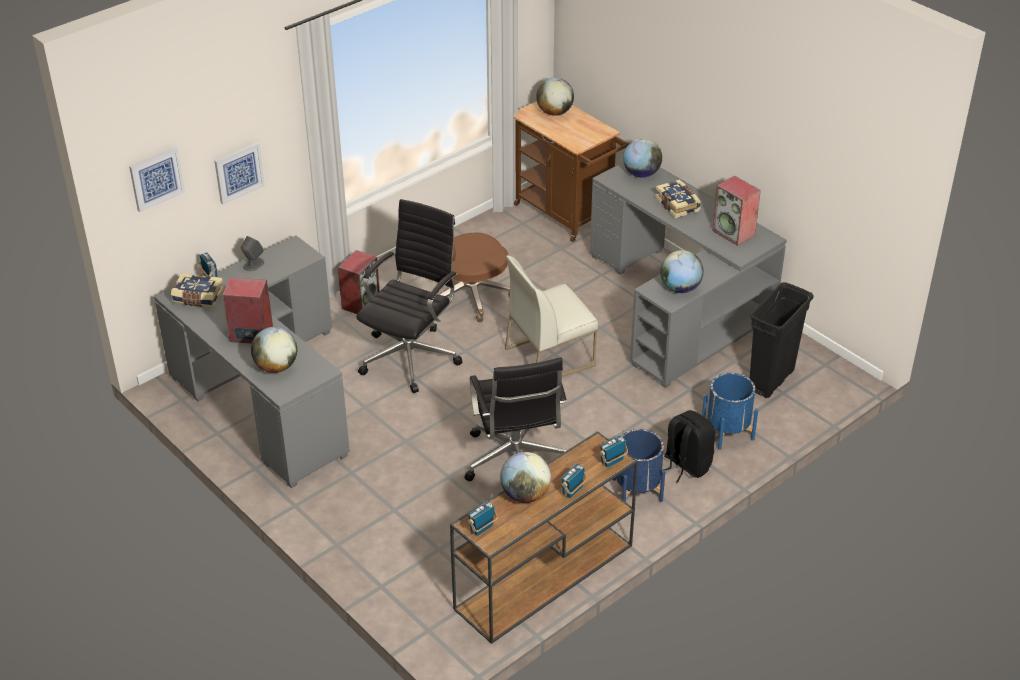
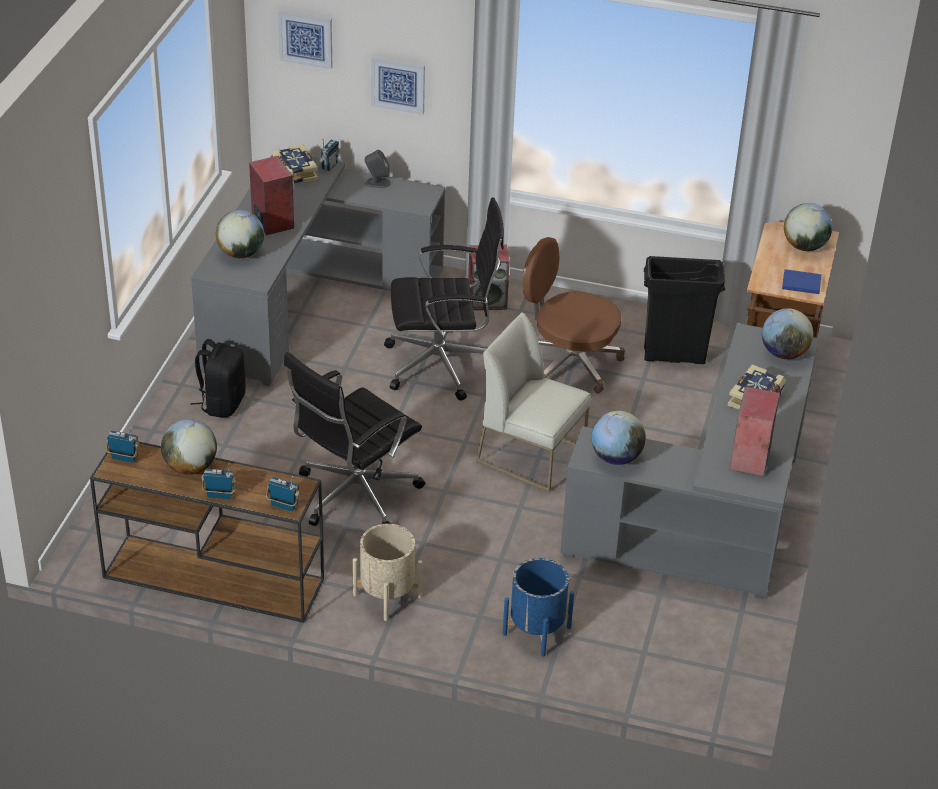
camera: 55 degrees right, 0 degrees up
blue planter [612,429,665,502] -> beige planter [353,524,422,621]
black backpack [663,410,715,483] -> black backpack moved to [191,339,246,418]
black trash can [750,282,814,398] -> black trash can moved to [644,256,725,364]
none -> blue book [782,269,821,294]

